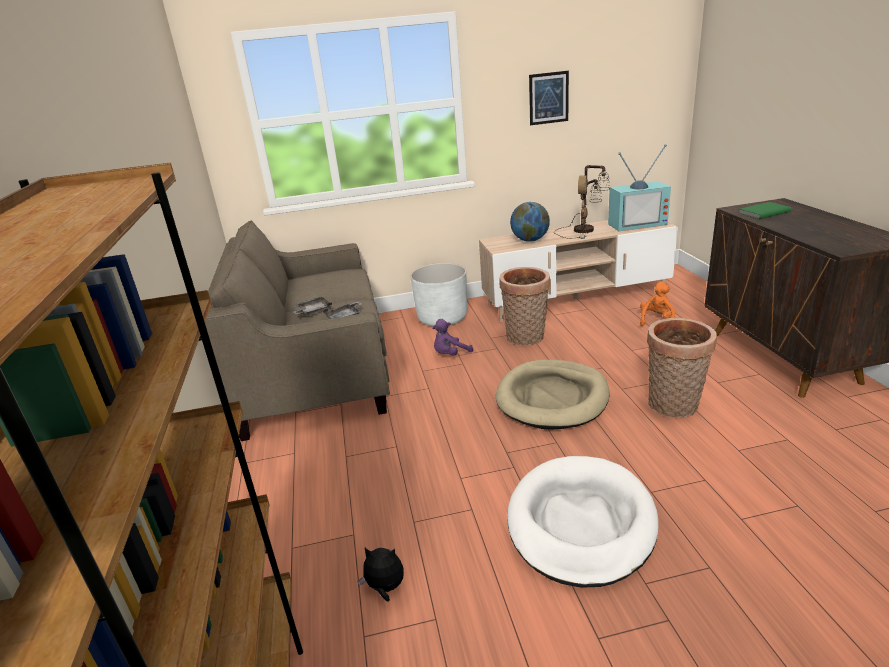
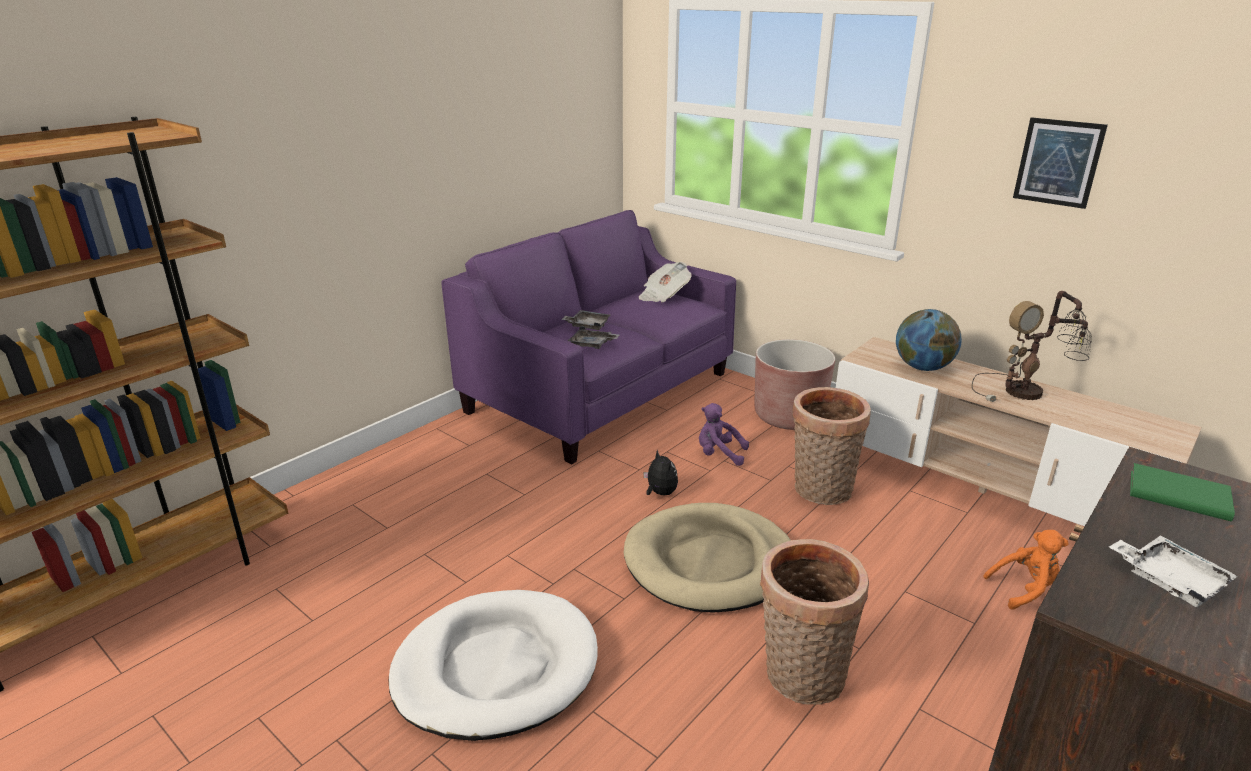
camera: 50 degrees right, 0 degrees up
beige sofa [205,220,390,441] -> purple sofa [441,210,736,465]
plush toy [357,548,404,601] -> plush toy moved to [643,449,678,495]
white planter [410,263,467,326] -> brown planter [755,339,835,430]
television [608,144,671,231] -> none
none -> newspaper [639,262,692,302]
none -> white tray [1109,535,1238,607]

